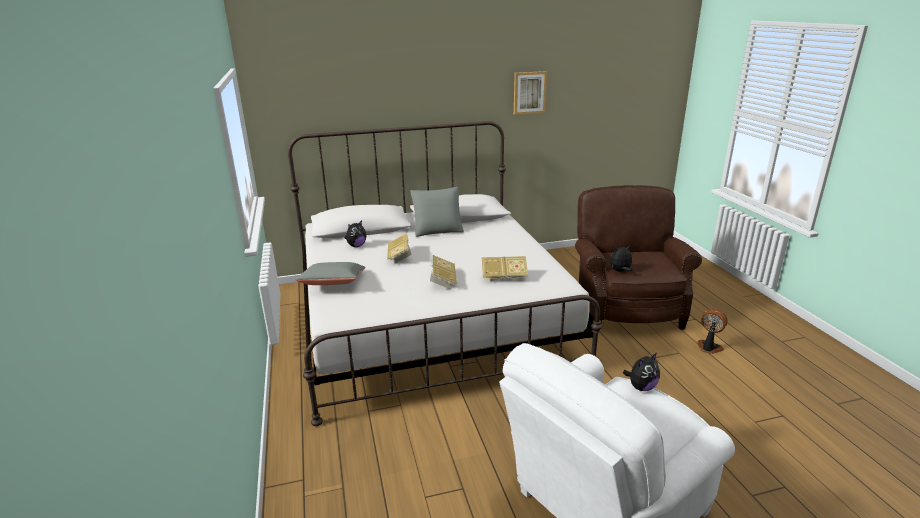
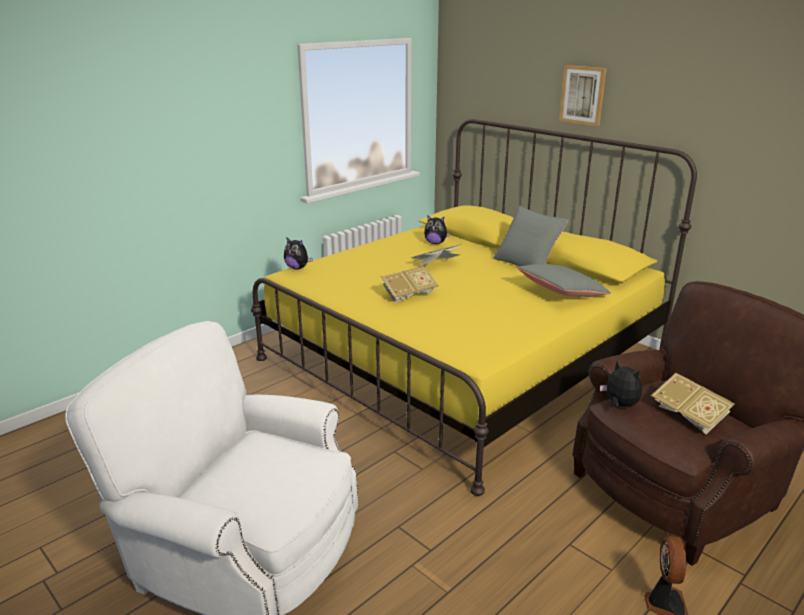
camera: 60 degrees right, 0 degrees up
white bed [288,121,602,426] -> yellow bed [251,119,697,496]
grey pillow [295,262,366,285] -> grey pillow moved to [517,264,611,297]
book [482,256,528,282] -> book moved to [651,373,735,435]
picture [514,71,547,115] -> picture moved to [559,65,607,126]
plush toy [623,353,660,391] -> plush toy moved to [284,237,313,270]

